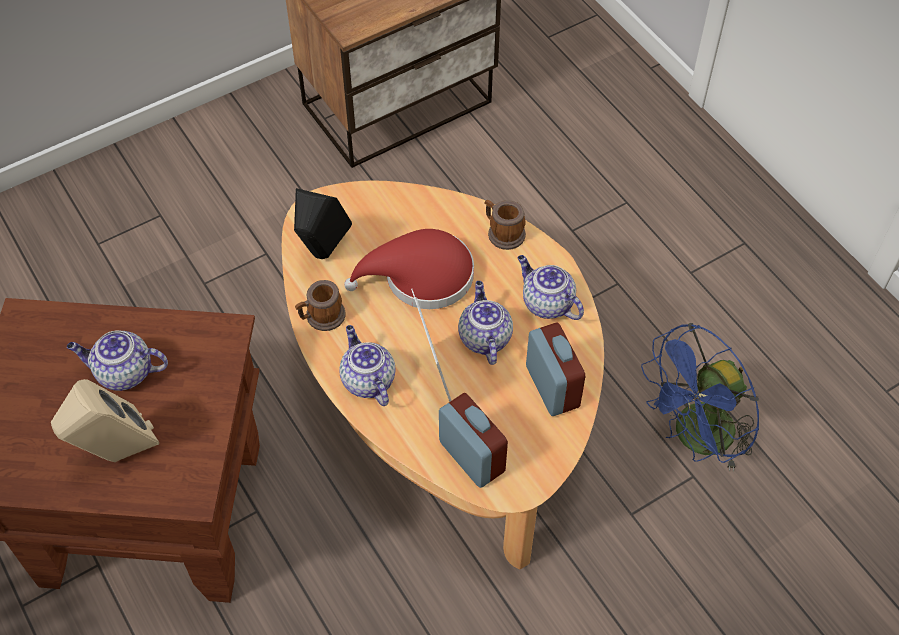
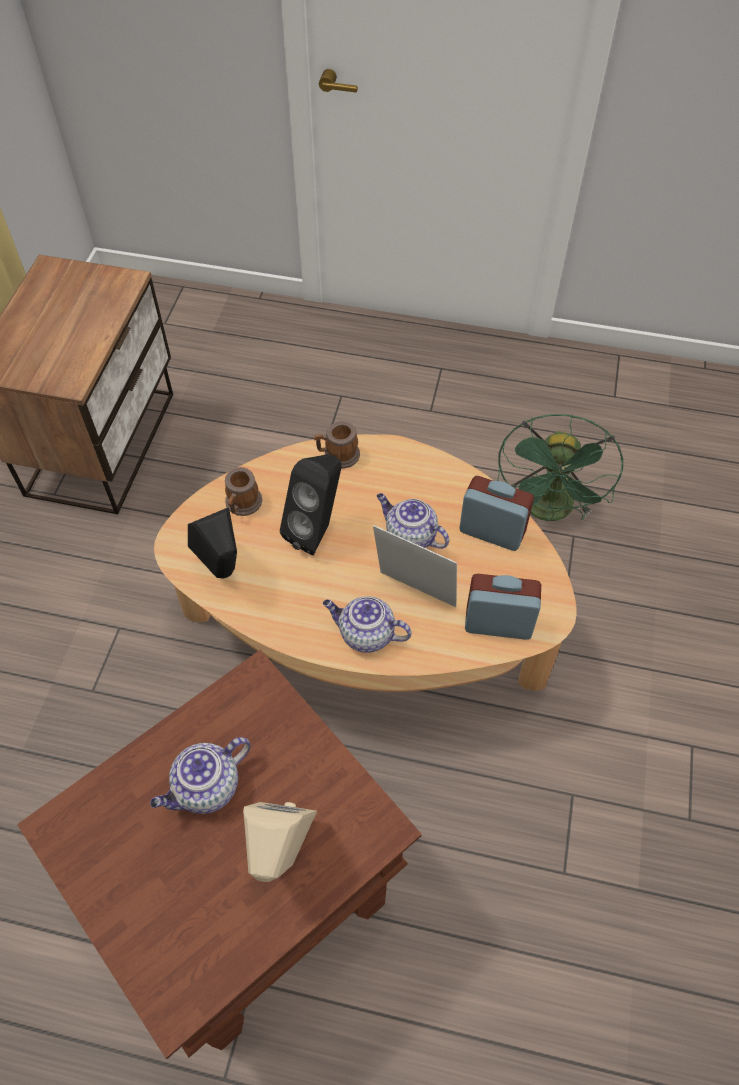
camera: 45 degrees left, 0 degrees up
mug [295,280,345,331] -> mug moved to [225,467,262,516]
red hat [344,229,474,309] -> black speaker [280,454,342,555]
teapot [518,255,584,320] -> none
blue fan [641,323,759,472] -> green fan [497,414,624,521]

